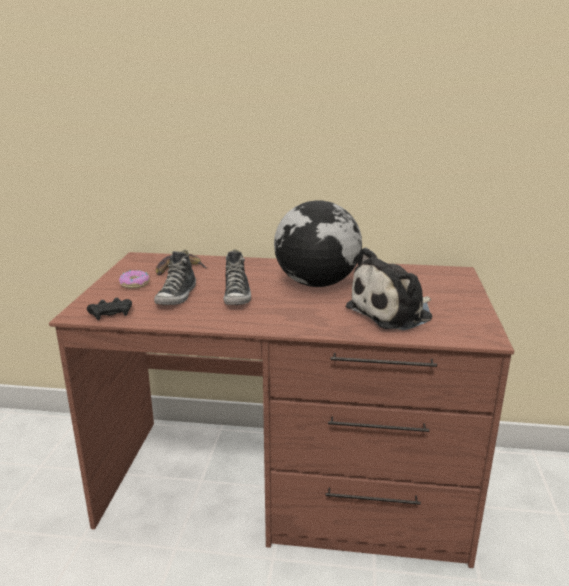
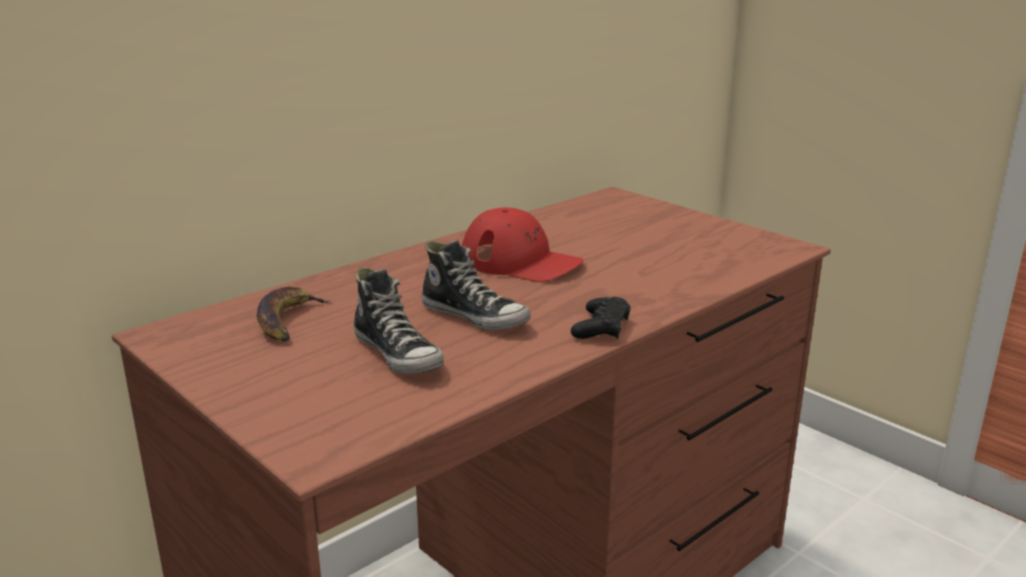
camera: 50 degrees left, 0 degrees up
black game controller [87,298,132,320] -> black game controller moved to [571,297,631,339]
donut [119,270,150,288] -> none
globe [274,200,362,287] -> red cap [462,207,583,282]
plush toy [345,247,433,330] -> none

